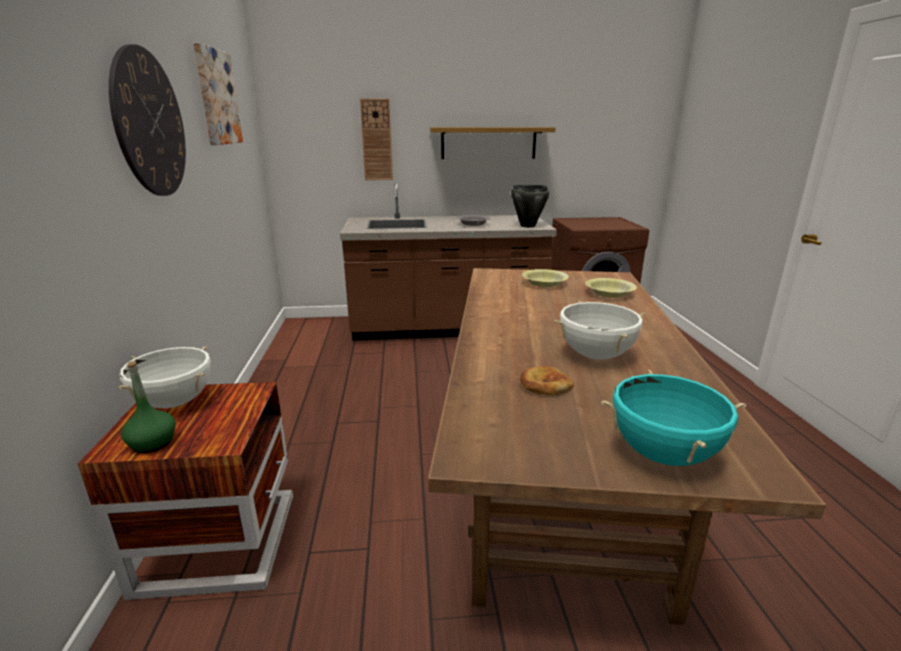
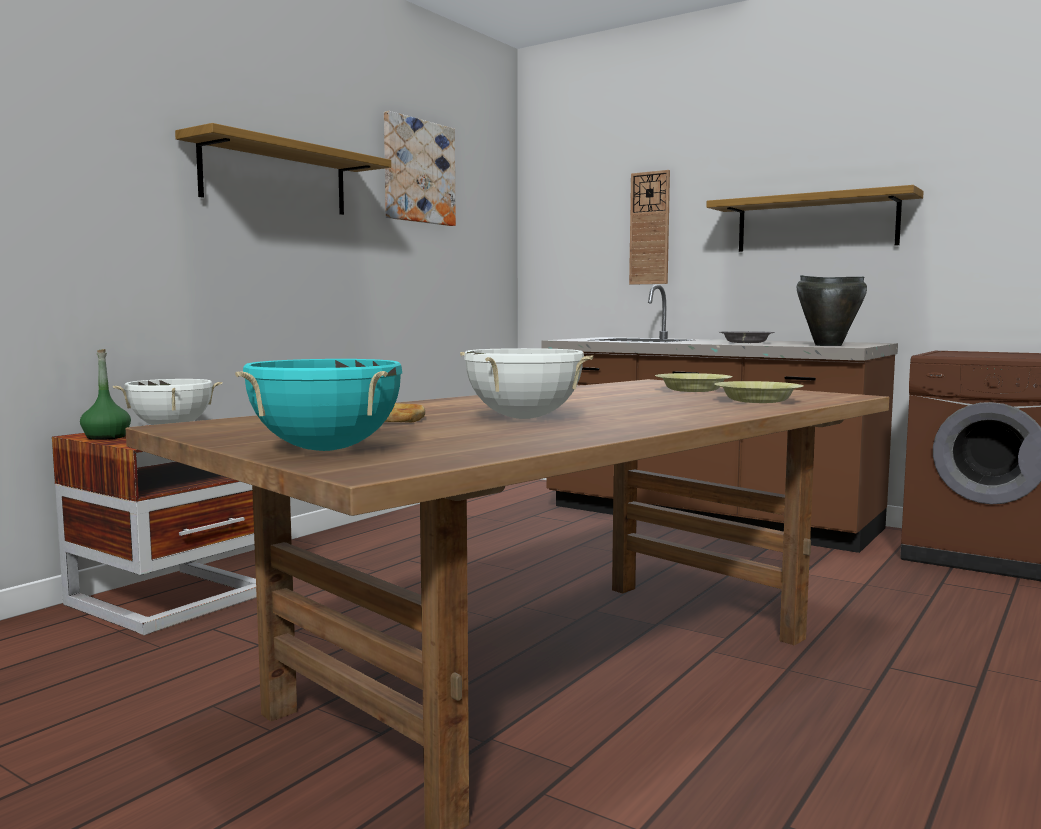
camera: 40 degrees right, 15 degrees down
wall clock [109,44,186,196] -> shelf [175,123,391,215]

